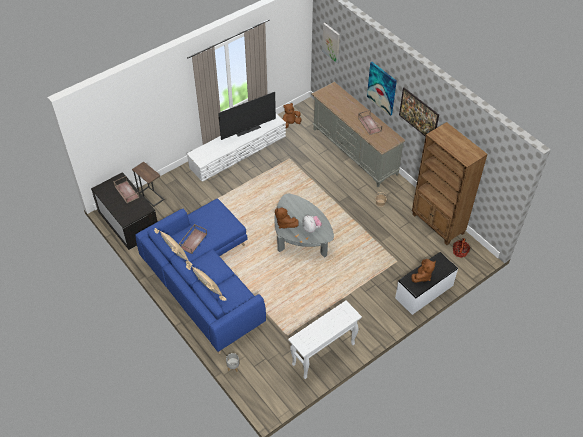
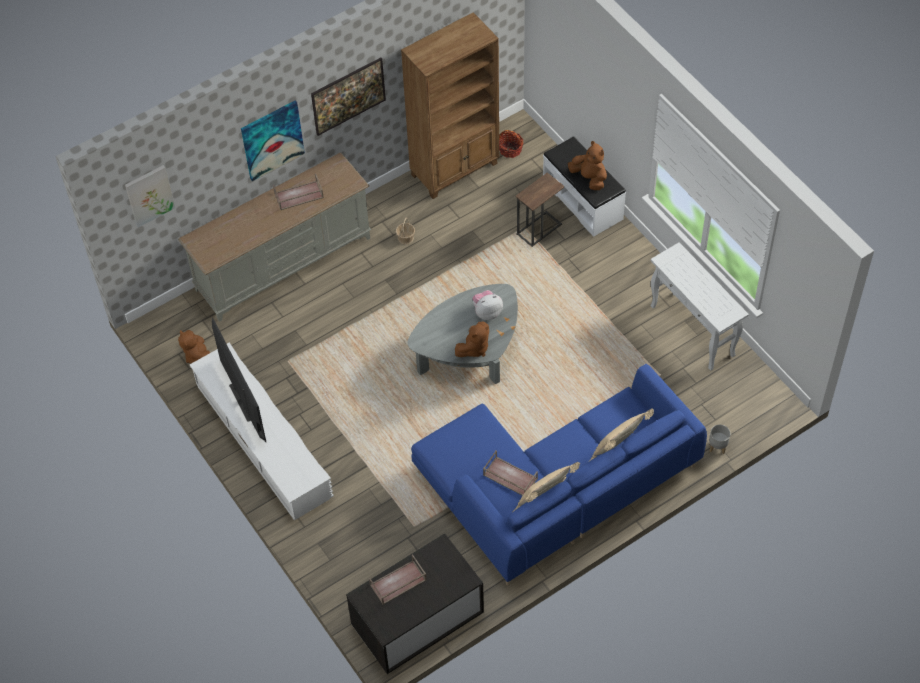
camera: 85 degrees left, 5 degrees up
brown side table [132,162,164,207] -> brown side table moved to [516,173,564,247]

